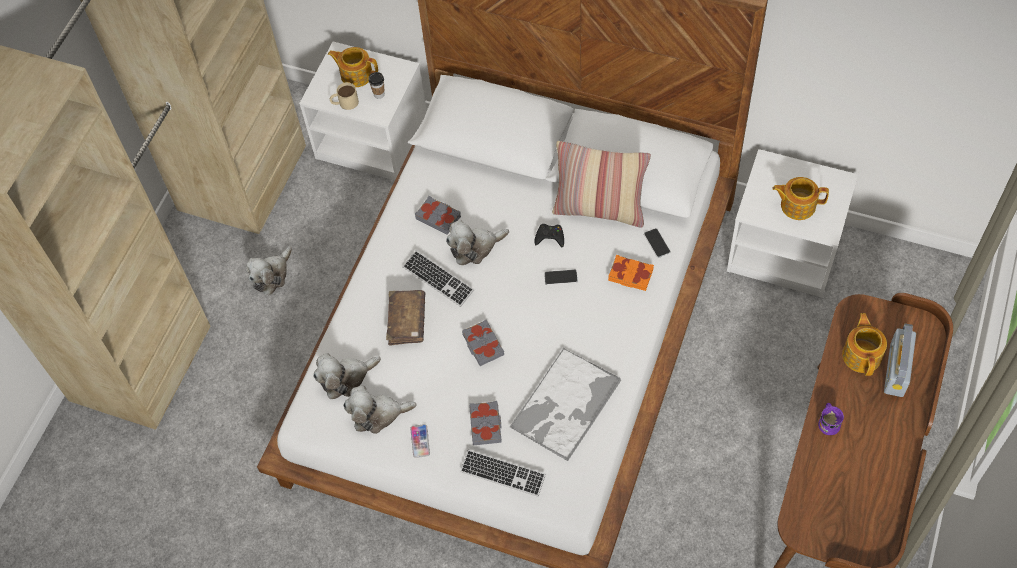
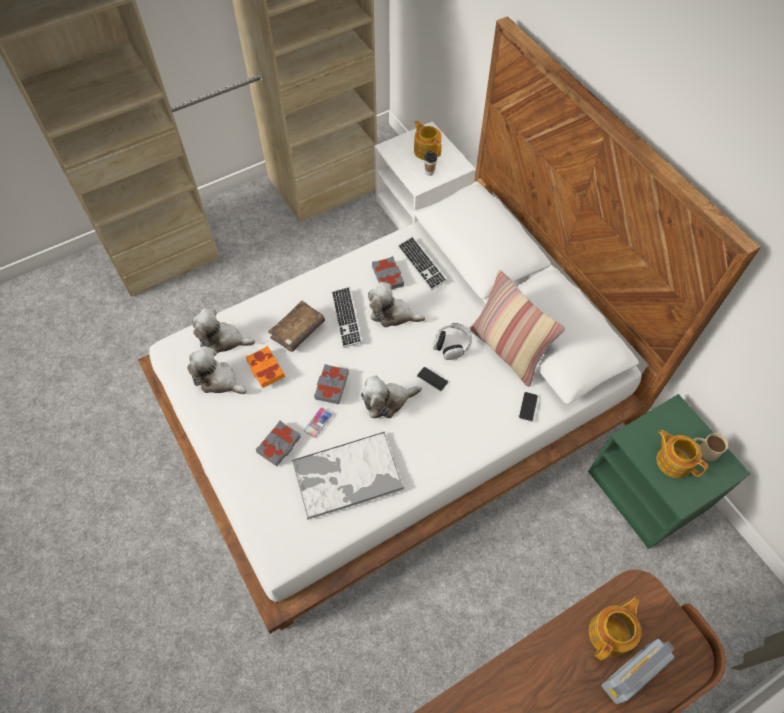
camera: 35 degrees right, 0 degrees up
plush toy [246,246,292,295] -> plush toy moved to [360,375,422,418]
beige mug [330,82,359,110] -> beige mug moved to [693,433,728,461]
phone [410,424,430,458] -> phone moved to [304,408,333,438]
keyboard [460,449,546,497] -> keyboard moved to [398,237,447,291]
black game controller [534,224,564,247] -> headphones [433,323,472,360]
orange book [608,255,654,291] -> orange book moved to [246,346,285,388]
white nightstand [727,149,858,298] -> green nightstand [588,394,750,549]
purple mug [818,403,844,435] -> none

